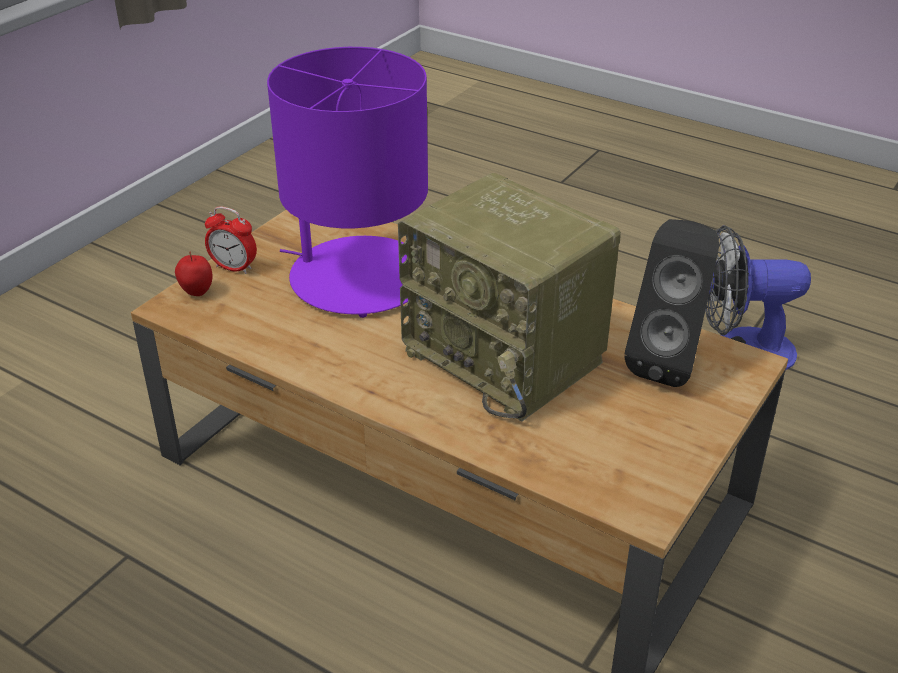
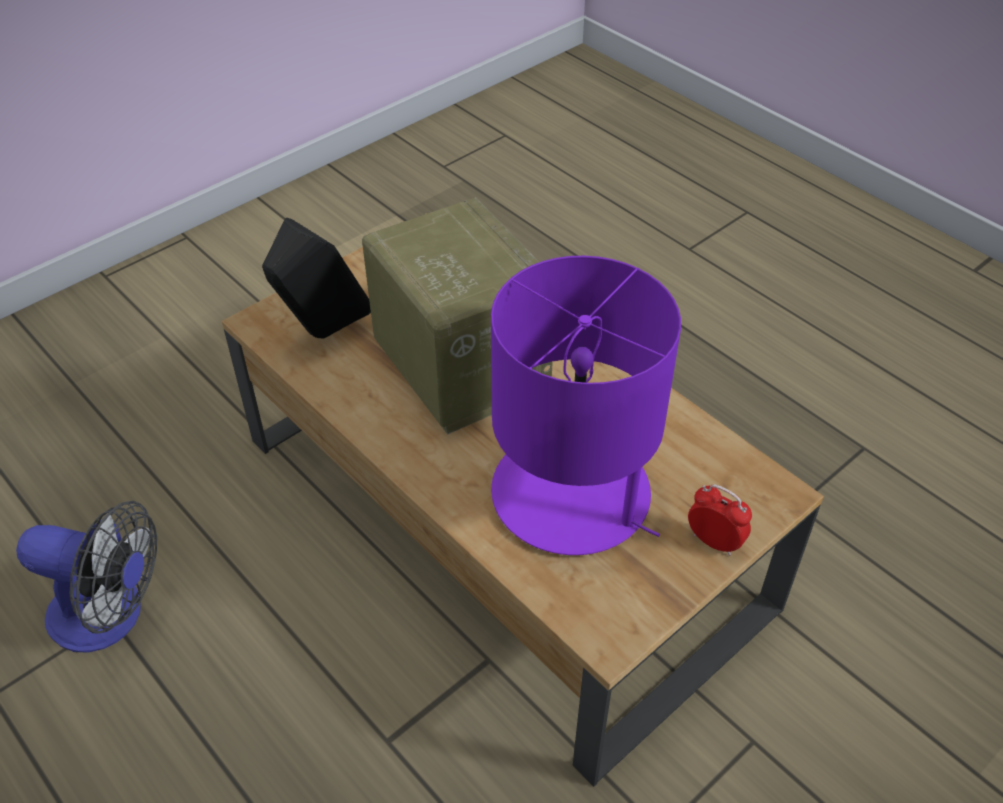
camera: 165 degrees left, 10 degrees up
apple [175,251,212,296] -> none

